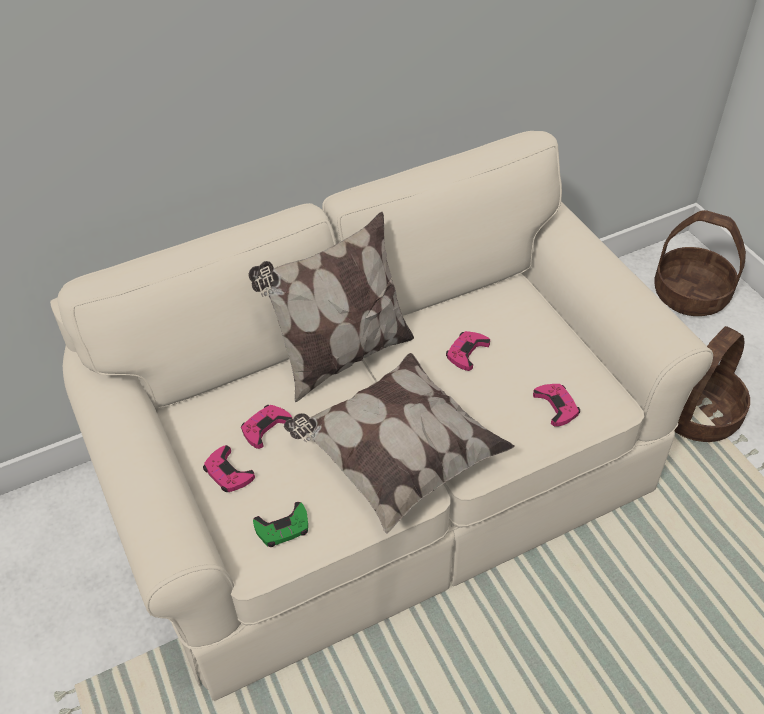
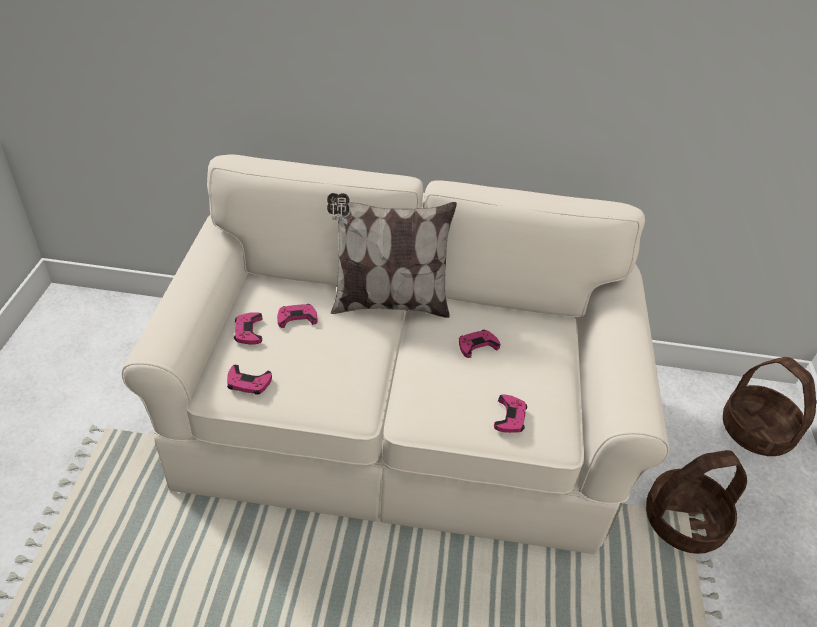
camera: 30 degrees right, 5 degrees down
green game controller [253,502,308,547] -> pink game controller [227,365,272,395]
pillow [284,353,515,534] -> none

